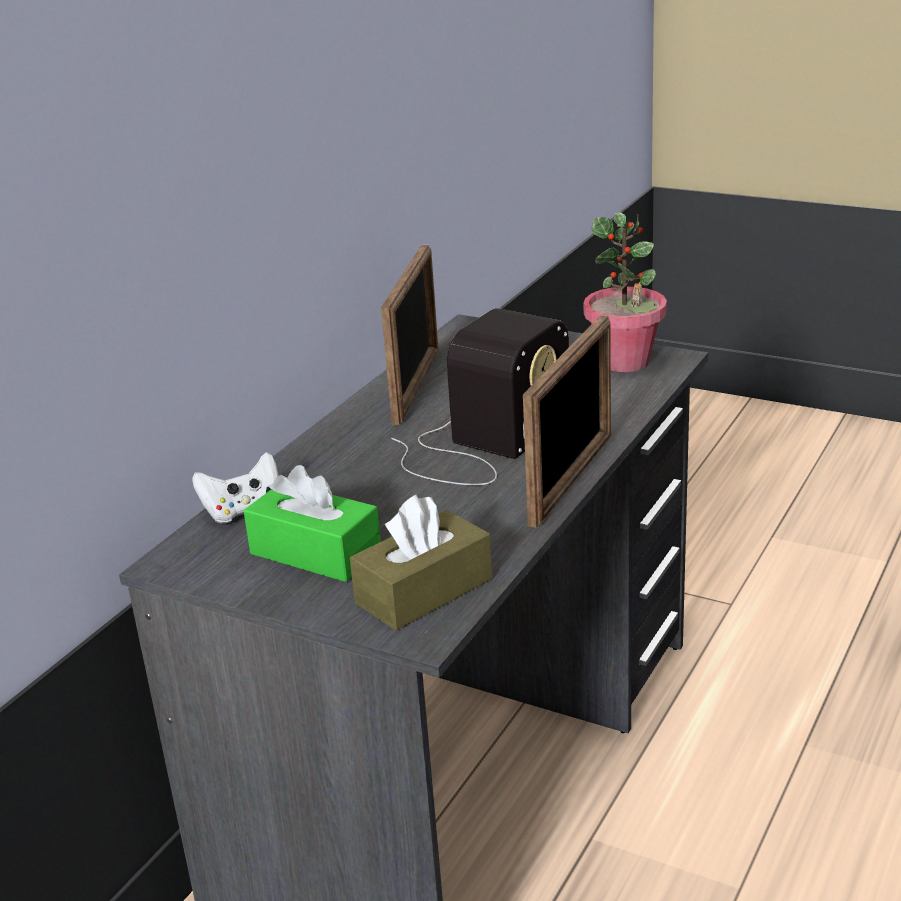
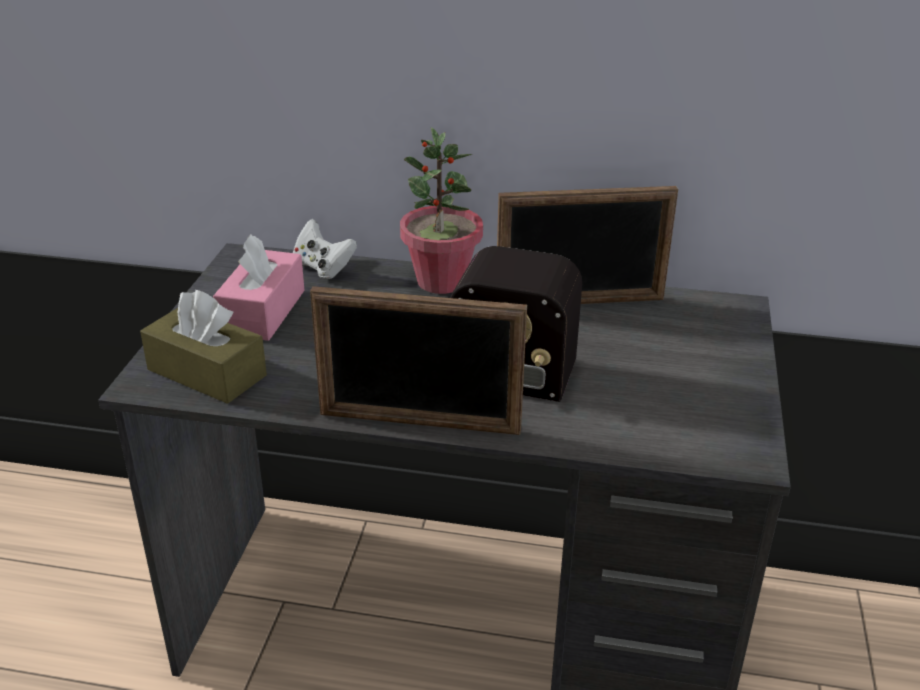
camera: 70 degrees right, 5 degrees up
green tissue box [243,465,381,582] -> pink tissue box [213,234,305,341]
potted plant [584,212,667,372] -> potted plant moved to [400,127,483,294]

